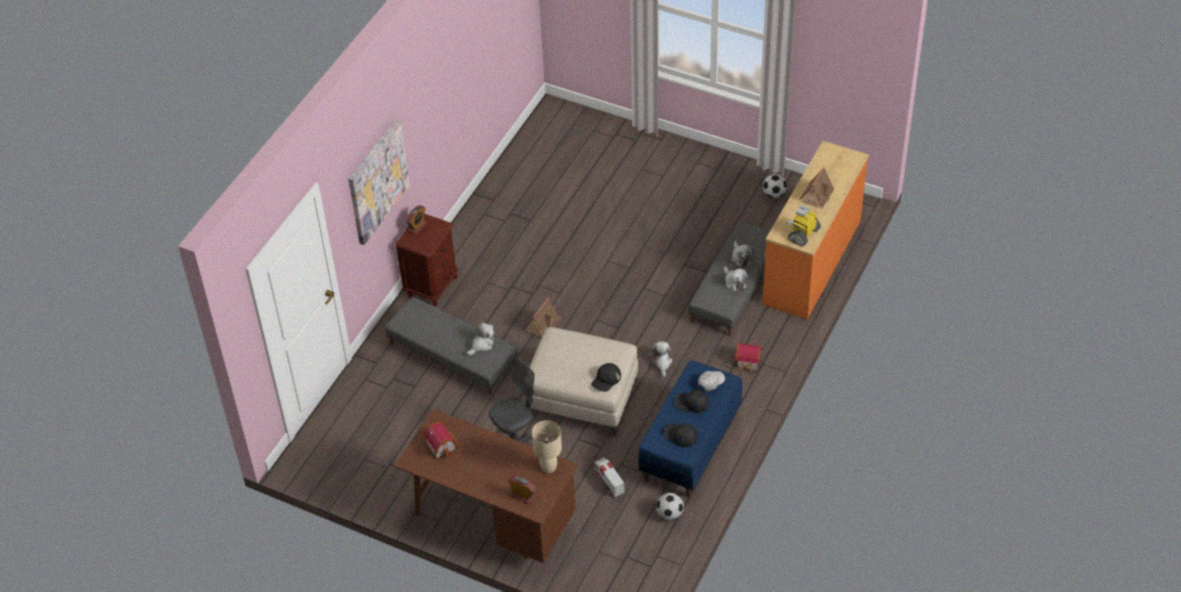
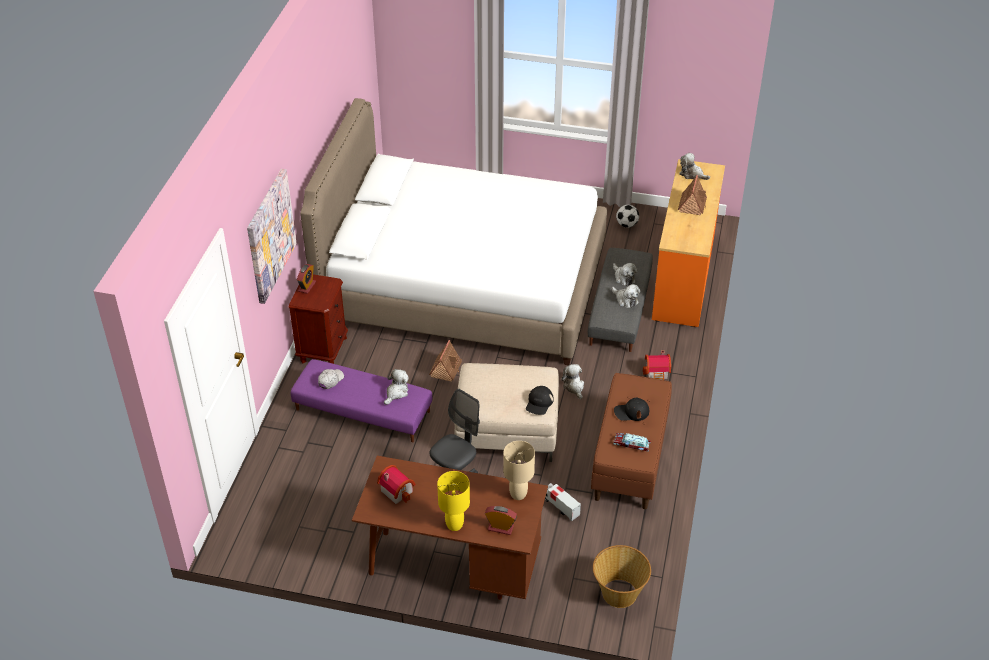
camera: 15 degrees left, 5 degrees down
grey ottoman [385,297,518,395] -> purple ottoman [291,359,432,442]
blue bench [638,360,743,498] -> brown bench [591,373,672,509]
football [656,493,684,521] -> none
black cap [664,423,698,447] -> toy car [614,433,651,451]
white cap [698,371,725,391] -> white cap moved to [318,369,344,389]
toy robot [786,205,821,247] -> none
none -> white bed [300,98,607,365]
none -> yellow table lamp [437,471,470,531]
none -> basket [593,545,651,608]
none -> plush toy [679,153,710,180]

